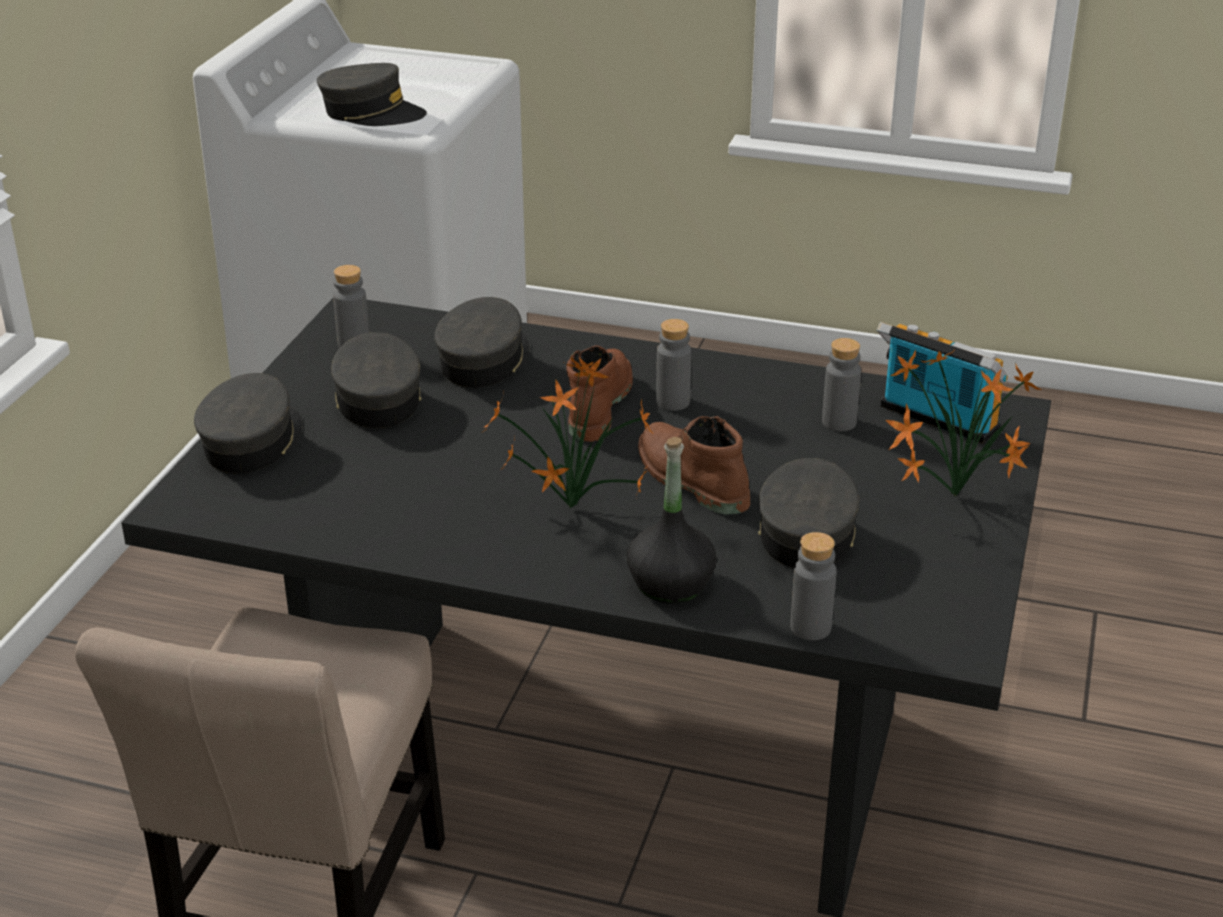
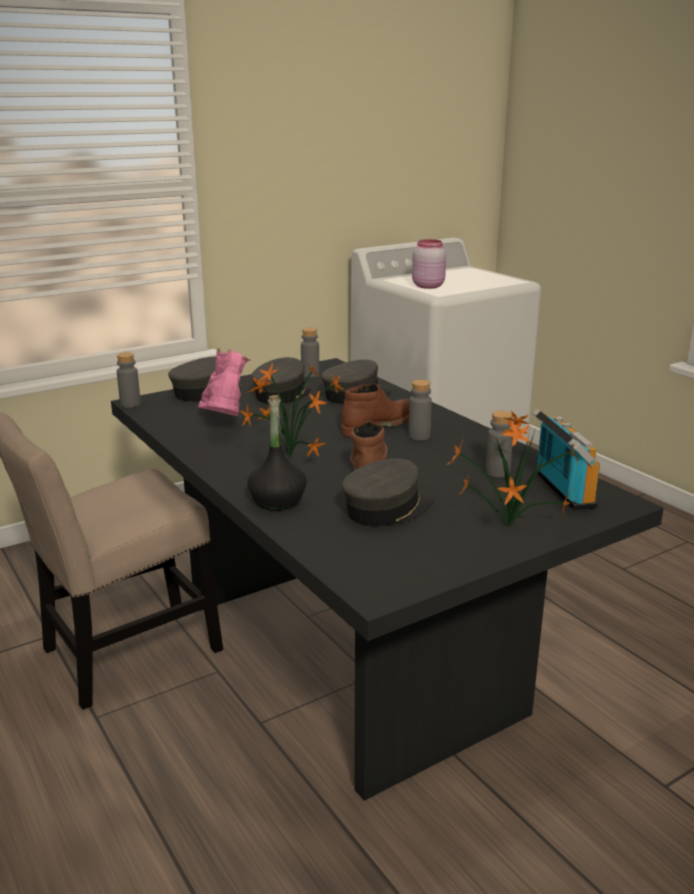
camera: 40 degrees right, 10 degrees down
grey cap [317,63,427,126] -> pink jar [412,239,446,289]
grey bottle [790,532,837,640] -> grey bottle moved to [117,353,141,408]
none -> pink boot [198,348,250,416]

